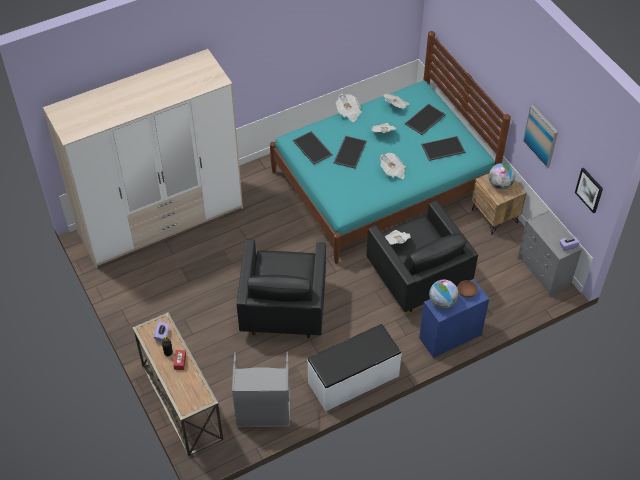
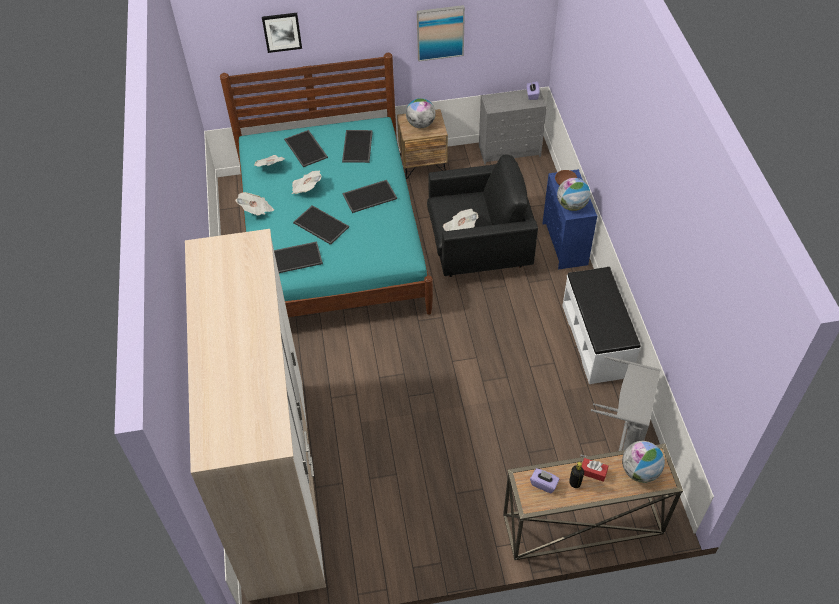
camera: 70 degrees left, 0 degrees up
black armchair [237,239,326,338] -> none
newspaper [380,153,406,179] -> tray [342,180,397,213]
picture [575,168,603,213] -> picture moved to [262,13,302,53]
none -> globe [622,441,665,483]

